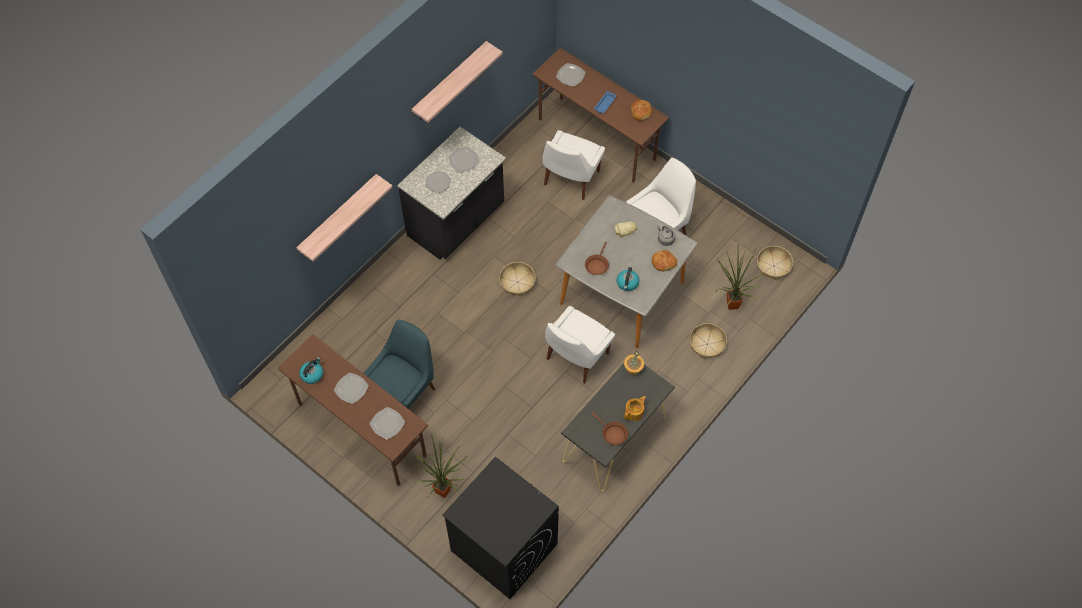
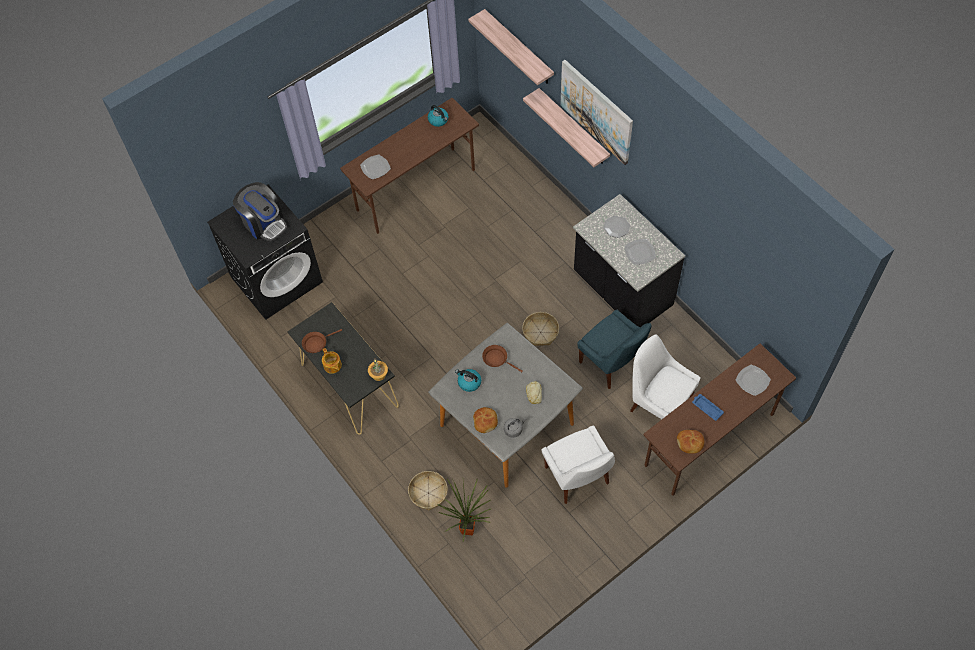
camera: 105 degrees right, 0 degrees up
plate [334,373,369,404] -> none
blue chair [363,320,435,410] -> blue chair moved to [577,310,652,389]
shelf [412,41,503,123] -> shelf moved to [468,9,554,85]
potted plant [412,435,468,499] -> none
white chair [545,306,615,383] -> none
basket [757,246,793,280] -> none
none -> coffee machine [233,182,287,242]
none -> picture [560,60,633,165]

